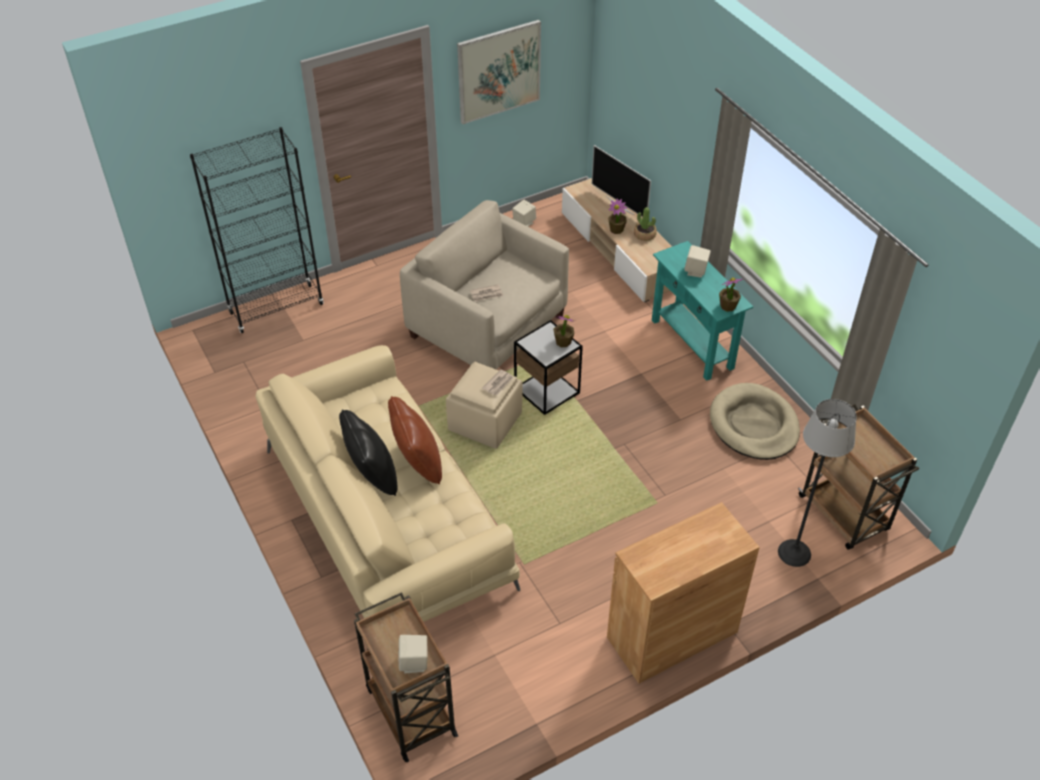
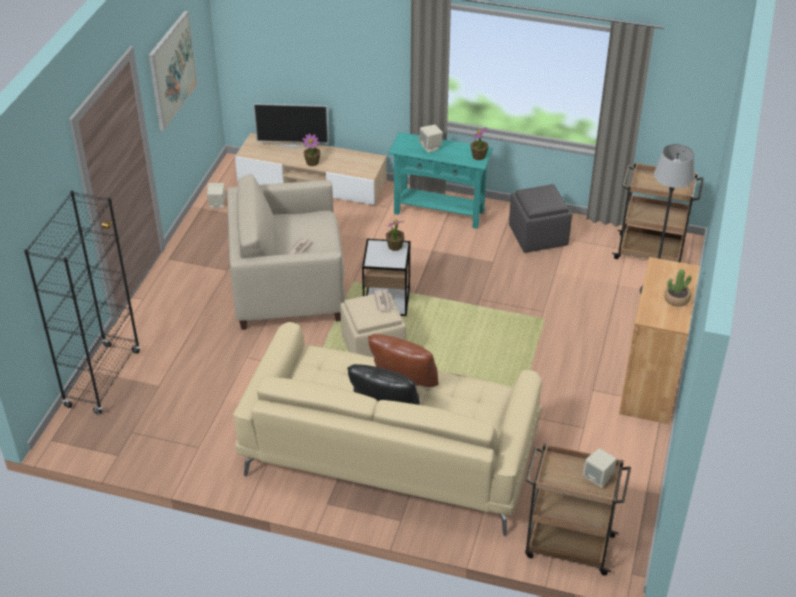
camera: 45 degrees left, 5 degrees down
potted plant [634,207,657,241] -> potted plant moved to [664,269,691,307]
beige dog bed [710,383,800,460] -> grey ottoman [509,184,572,253]

